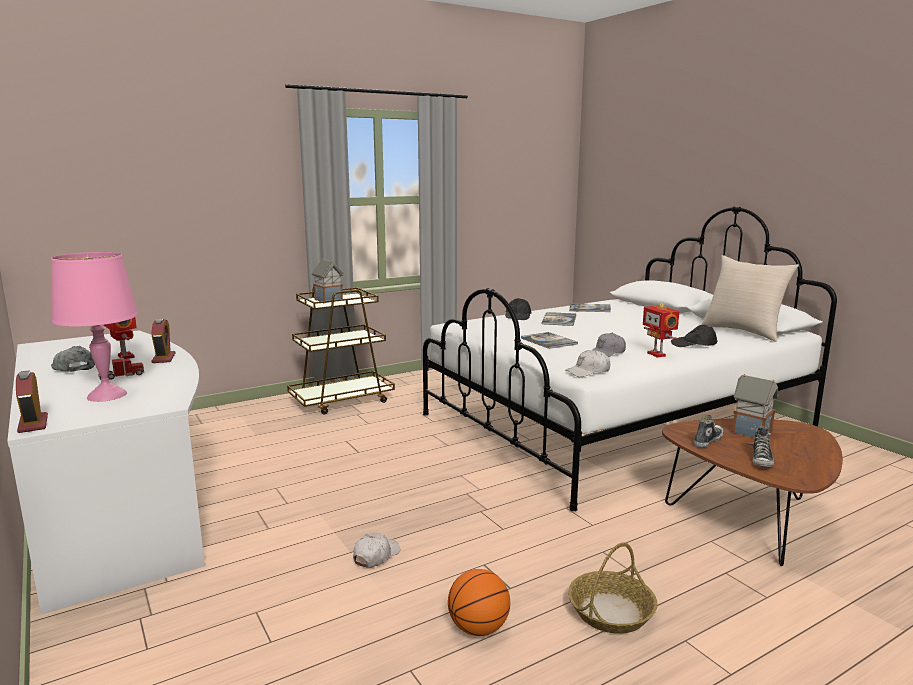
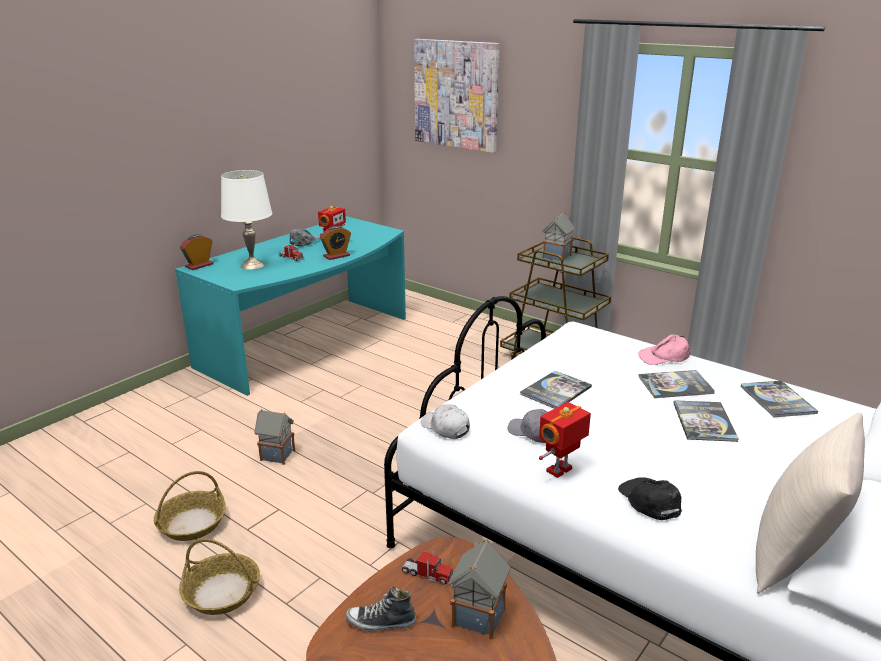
camera: 70 degrees right, 10 degrees up
white desk [7,330,205,614] -> turquoise desk [175,216,406,396]
pink table lamp [51,252,138,402] -> white table lamp [221,170,272,270]
white cap [353,533,400,568] -> toy house [254,409,295,465]
basketball [448,569,510,636] -> basket [154,471,226,541]
black cap [505,298,532,320] -> pink cap [638,334,690,365]
shoe [694,415,723,448] -> toy truck [402,550,453,585]
none -> picture [414,39,500,153]
none -> book [673,400,739,442]

